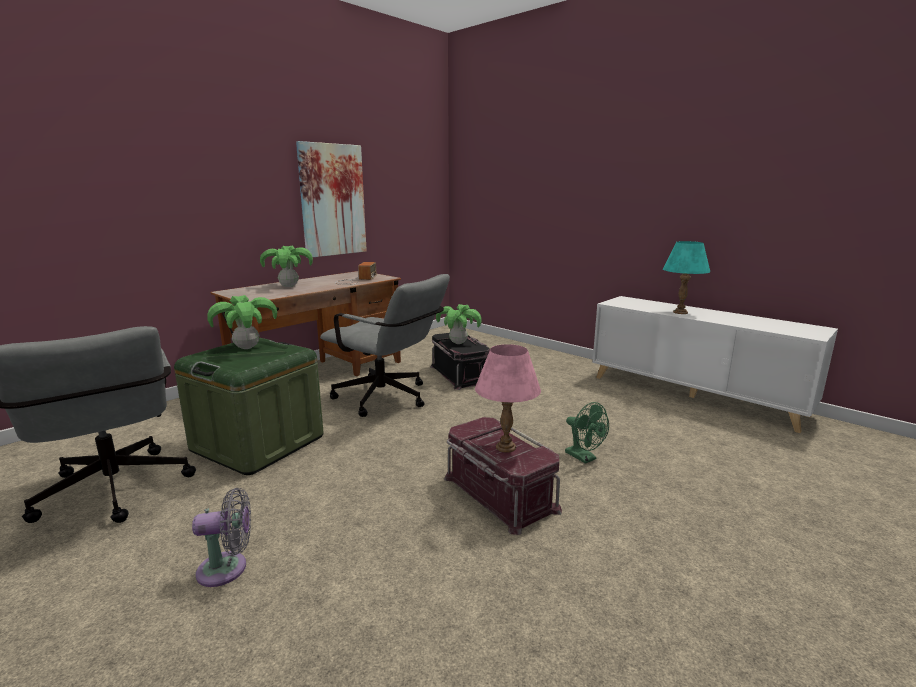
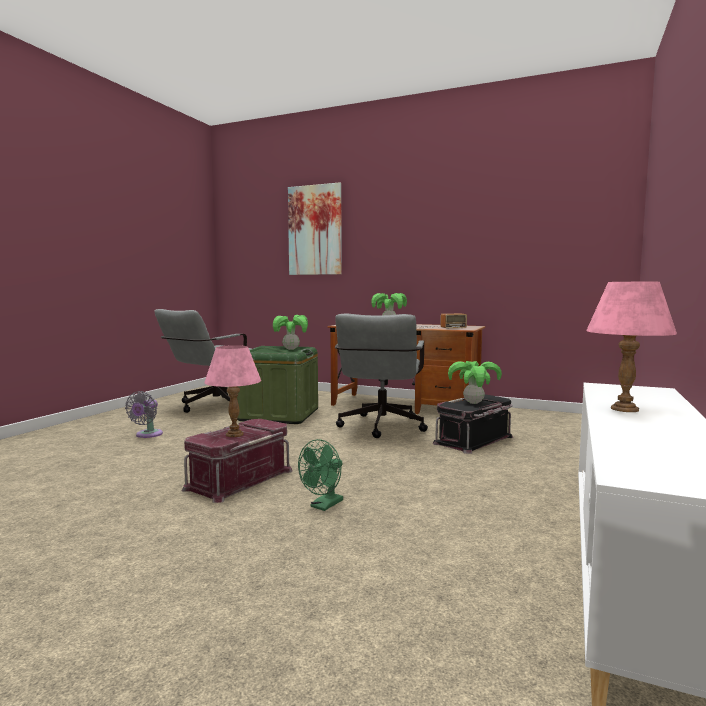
camera: 70 degrees right, 10 degrees down
grey fan [192,488,251,587] -> grey fan turned 45 degrees clockwise [125,391,163,438]
picture [296,141,367,258] -> picture moved to [288,182,342,275]
turquoise table lamp [663,241,710,314] -> pink table lamp [586,282,677,412]

